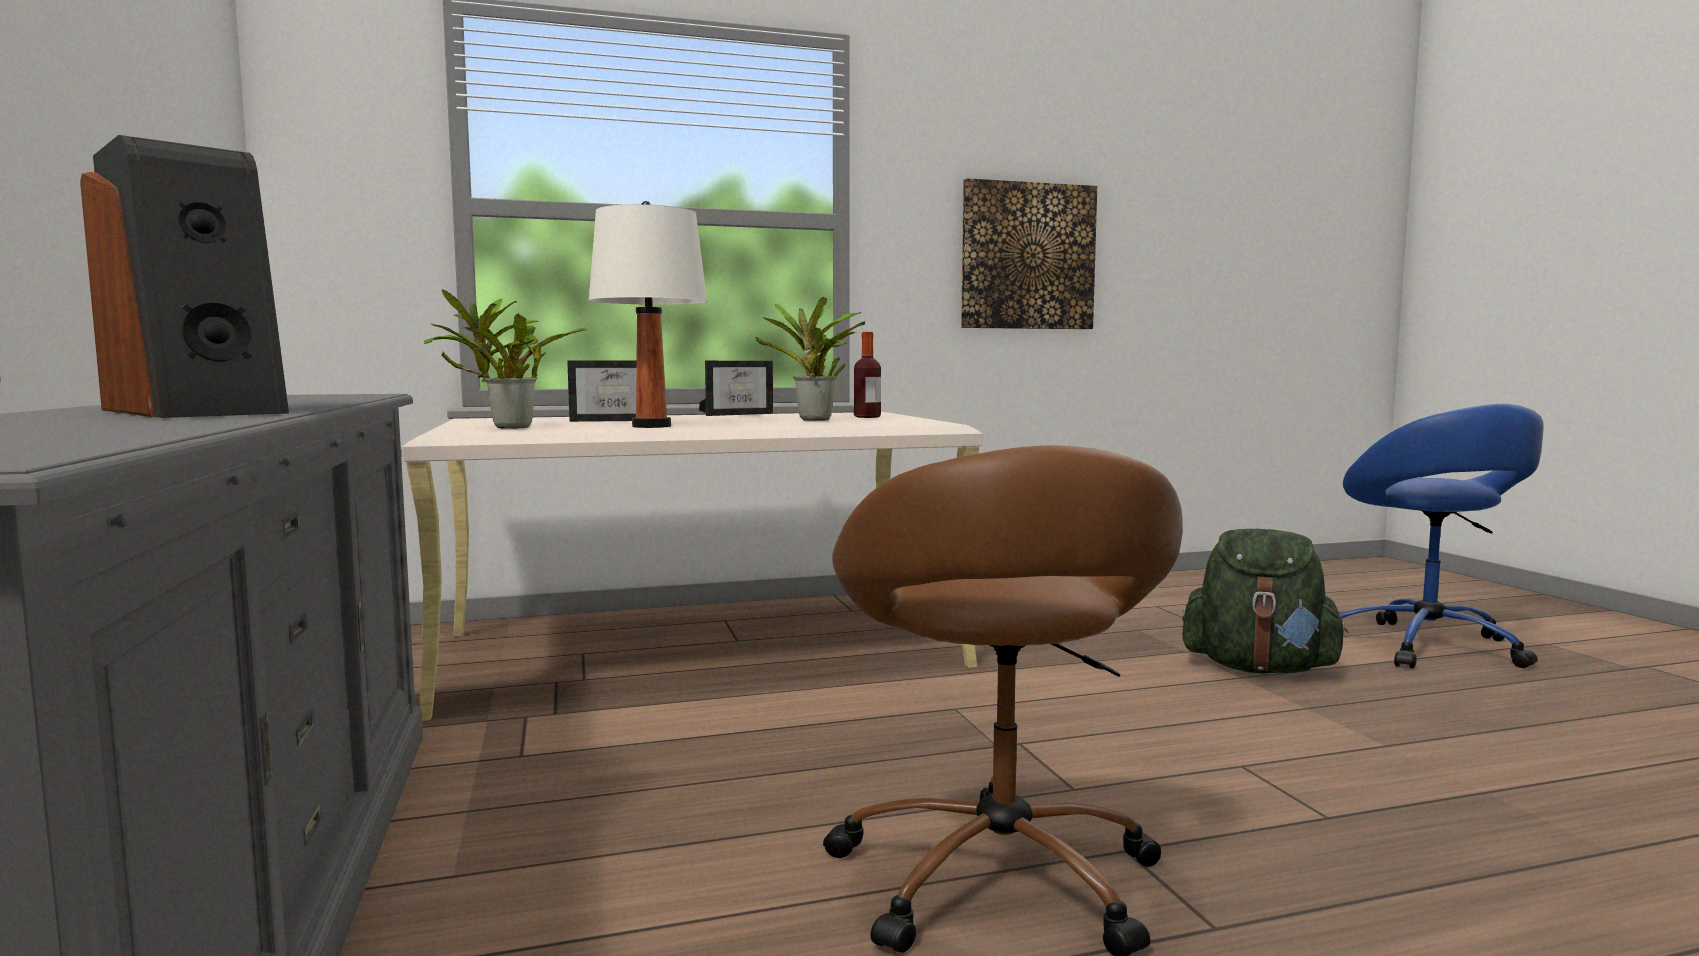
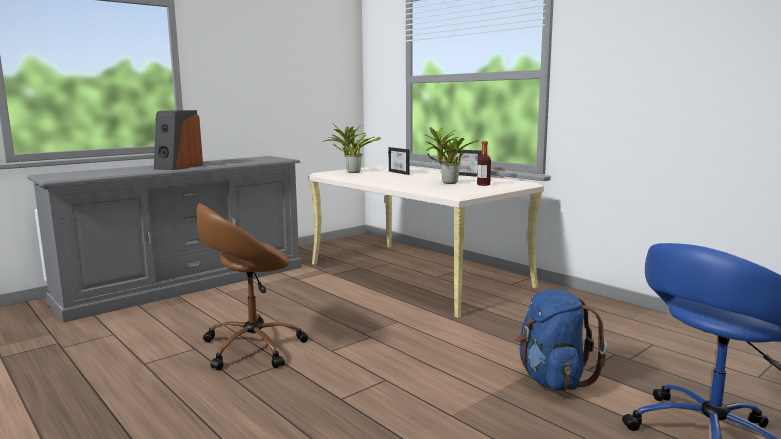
camera: 65 degrees right, 5 degrees up
white table lamp [589,201,707,428] -> none
picture [961,178,1097,329] -> none
green backpack [1182,529,1348,673] -> blue backpack [516,289,607,391]

